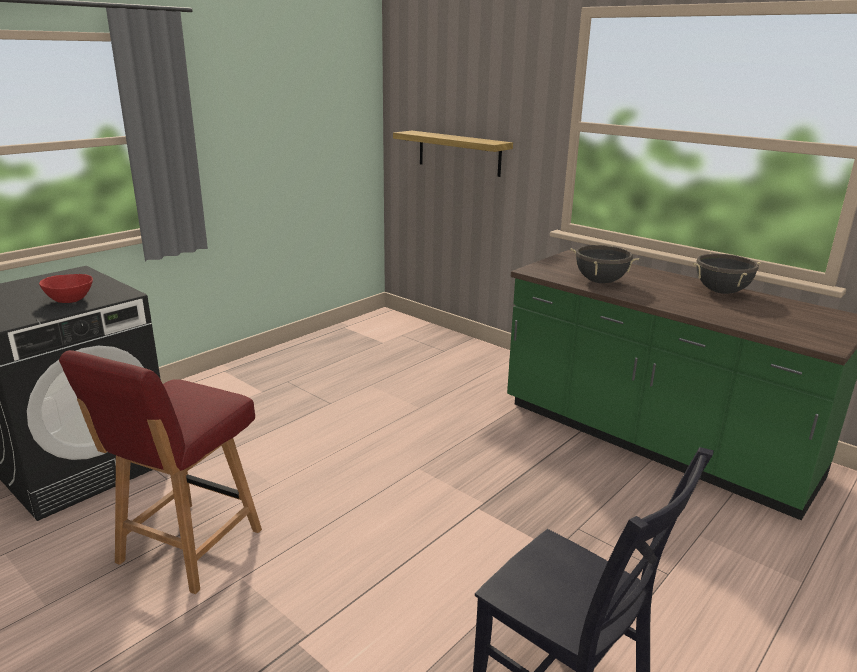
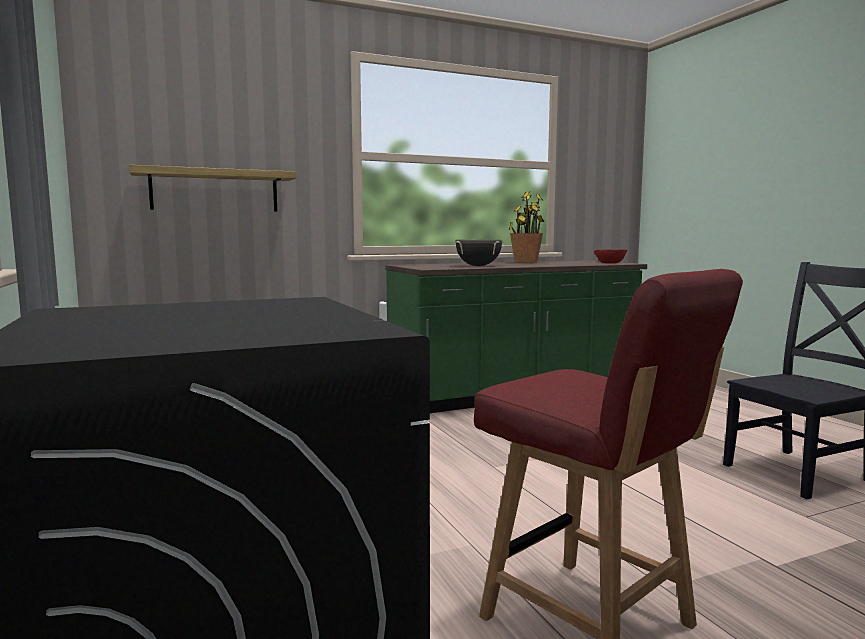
camera: 65 degrees left, 15 degrees down
red bowl [39,274,93,303] -> red bowl moved to [594,249,627,263]
black cooking pot [693,253,761,294] -> potted plant [509,192,545,263]

